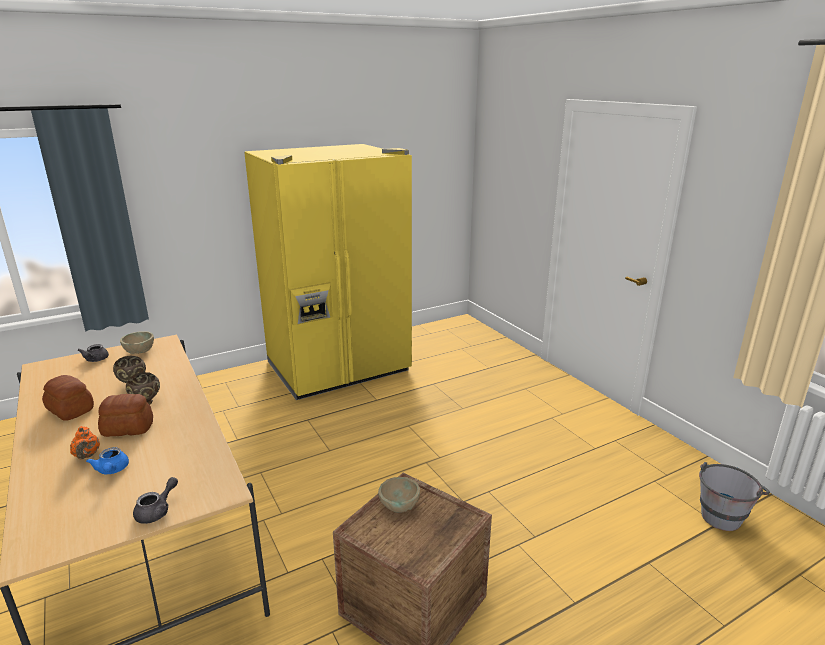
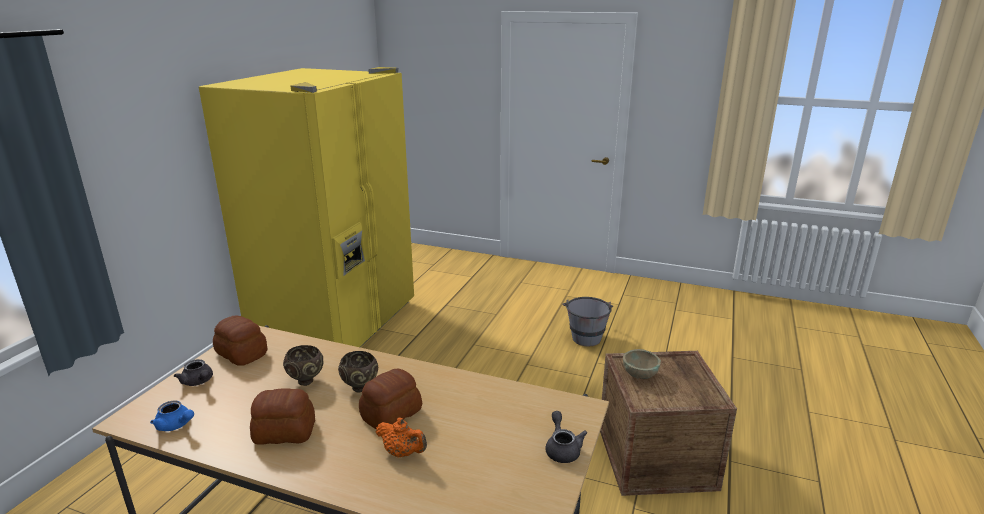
camera: 40 degrees left, 0 degrees up
blue teapot [86,447,129,474] -> blue teapot moved to [150,400,194,431]
beige bowl [120,331,154,354] -> bread [213,316,268,366]
grey bucket [699,462,770,531] -> grey bucket moved to [562,297,613,346]

